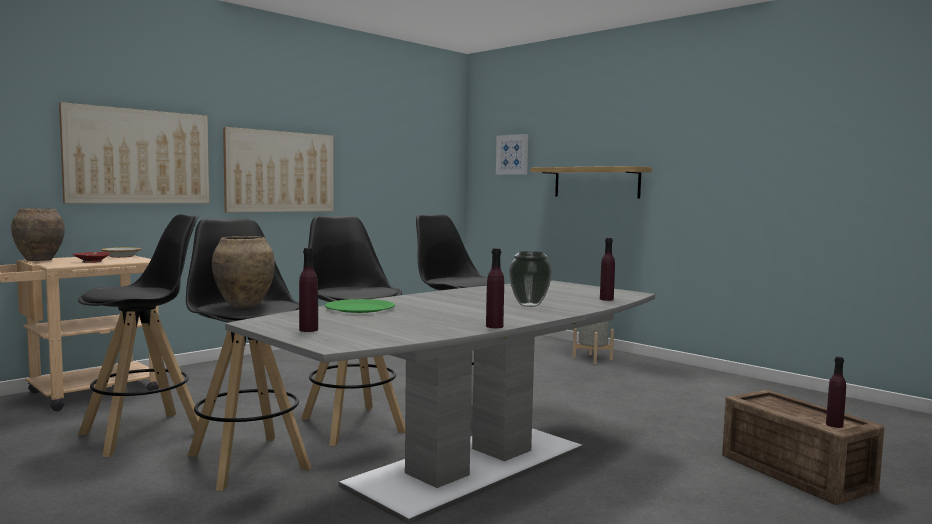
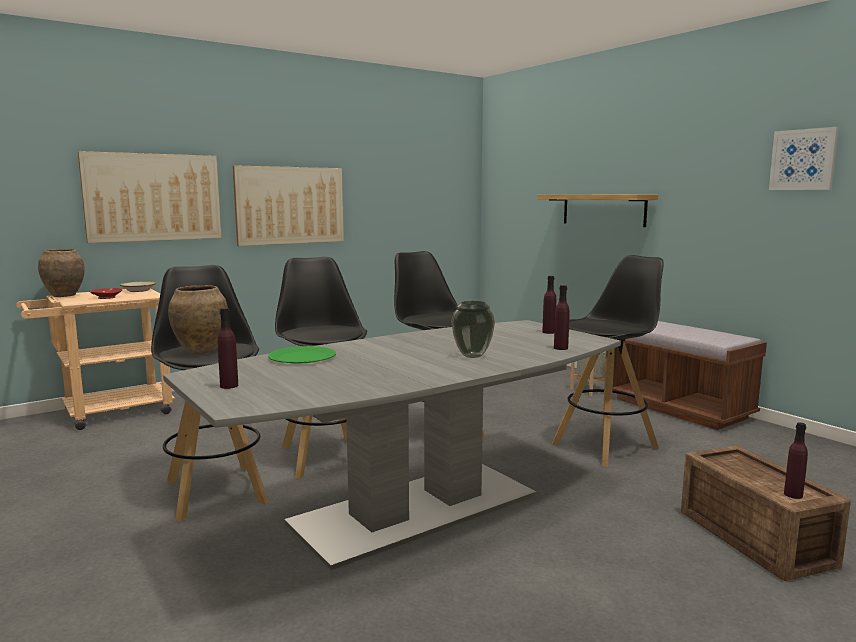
camera: 10 degrees right, 5 degrees up
black stool [78,214,200,457] -> black stool moved to [552,255,663,466]
purple bottle [486,248,504,328] -> purple bottle moved to [543,276,556,334]
picture [496,134,528,175] -> picture moved to [769,127,839,190]
none -> brown bench [613,321,767,430]

